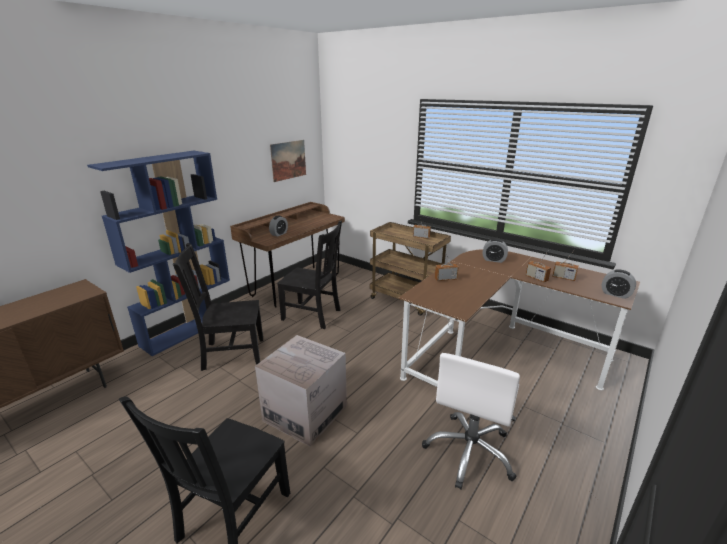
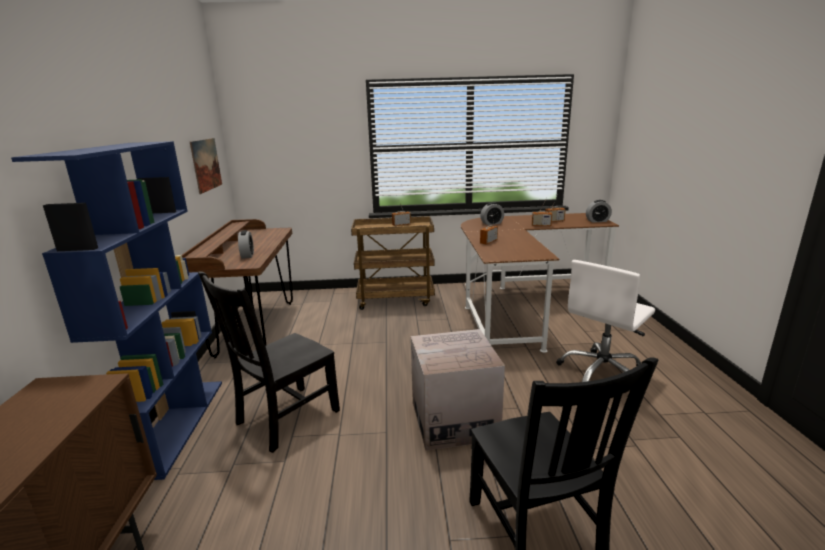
camera: 40 degrees left, 5 degrees down
black chair [277,220,342,329] -> none
white office chair [422,353,520,490] -> white office chair turned 60 degrees clockwise [556,260,655,382]

